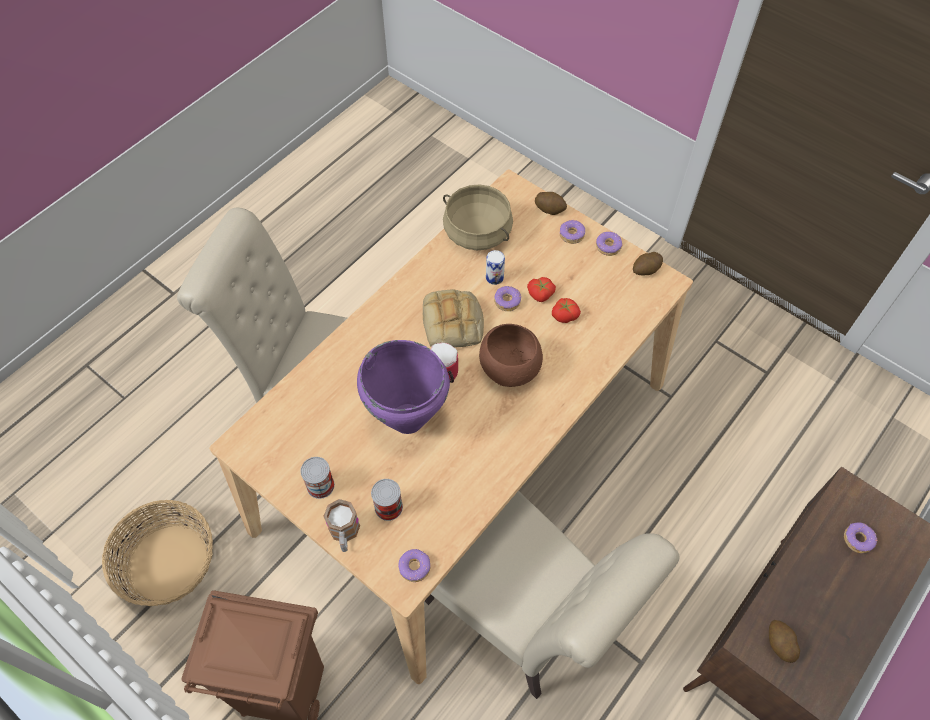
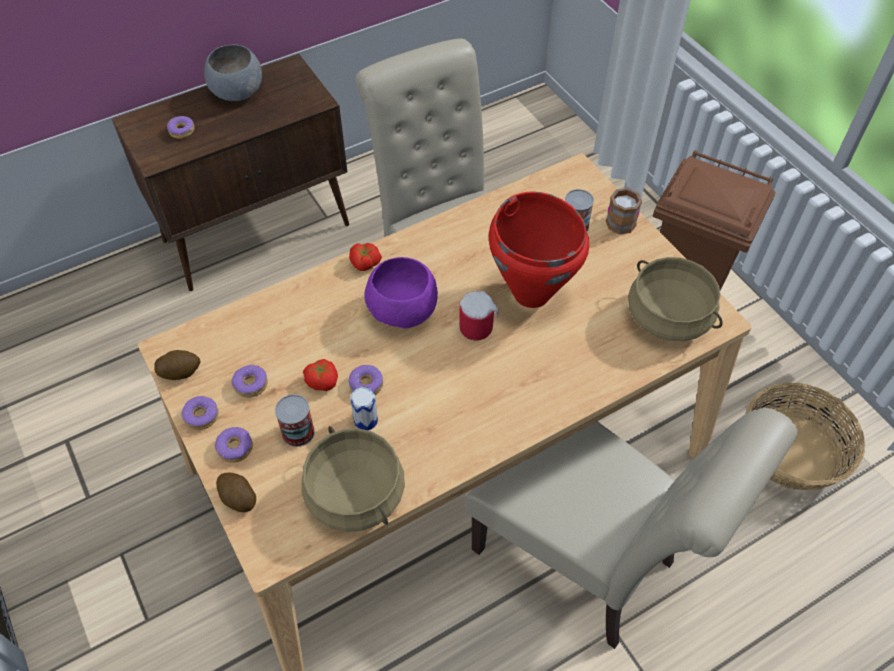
camera: 160 degrees left, 5 degrees down
can [300,457,335,499] -> can moved to [275,394,315,447]
purple cooking pot [357,340,450,434] -> red cooking pot [489,191,589,308]
donut [398,549,430,582] -> donut moved to [231,364,268,398]
bread [423,289,484,348] -> none
brown bowl [479,324,543,387] -> purple bowl [364,257,438,329]
tomato [552,298,581,323] -> tomato moved to [349,243,382,271]
potato [769,620,800,663] -> none
none -> grey bowl [204,44,262,101]
none -> beige cooking pot [628,257,723,341]

